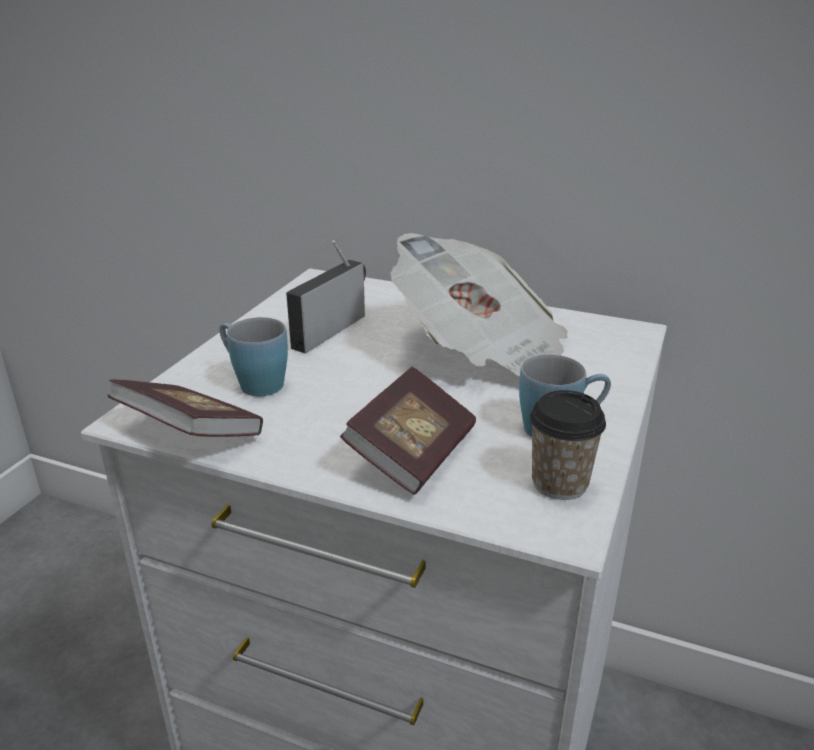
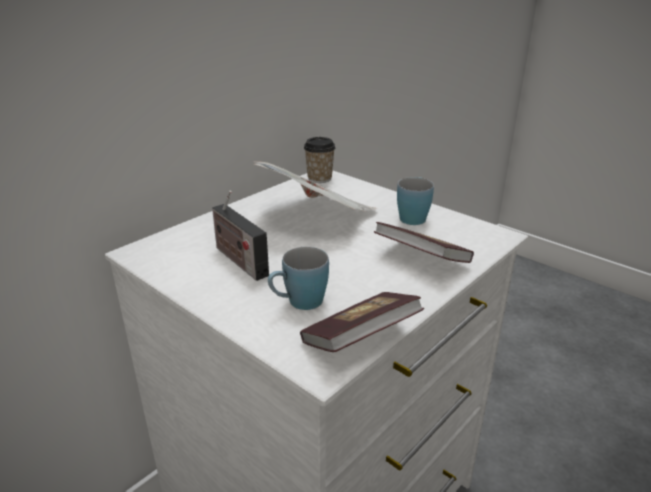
camera: 70 degrees left, 0 degrees up
cup [530,390,606,500] -> cup moved to [304,137,335,183]

